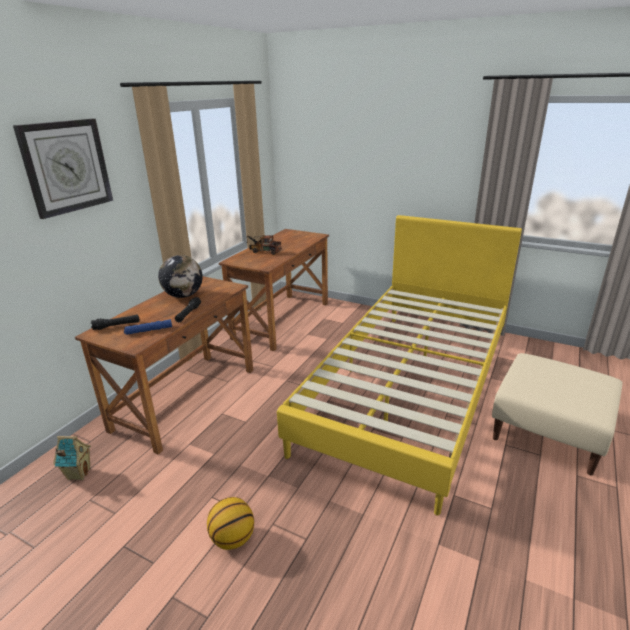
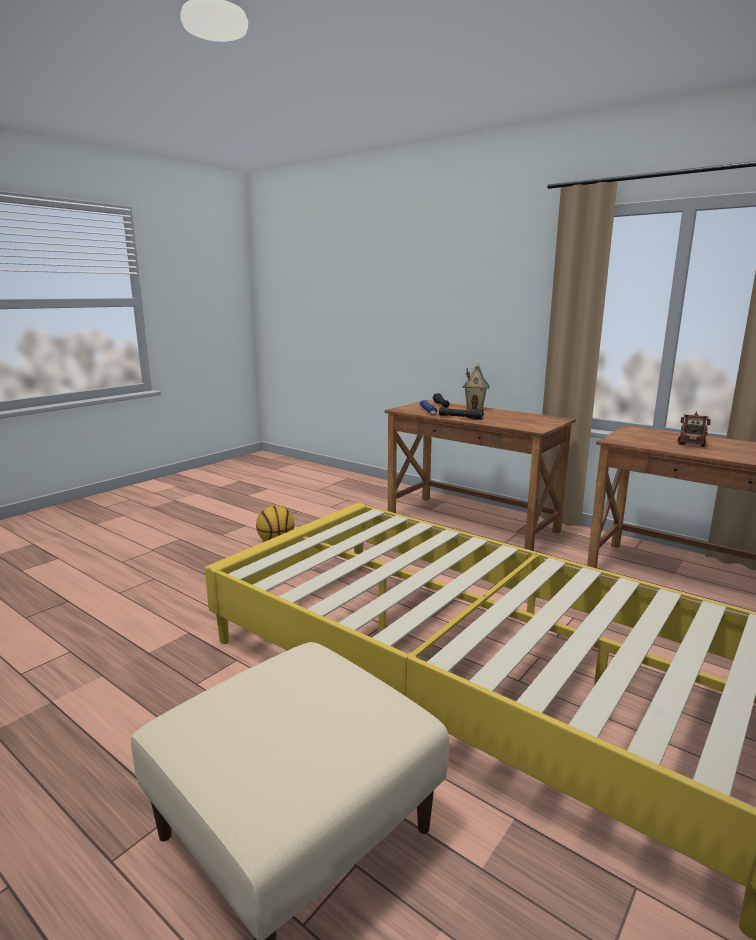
camera: 100 degrees right, 10 degrees down
wall clock [13,119,113,219] -> none
toy house [53,436,91,480] -> toy house moved to [463,364,490,410]
globe [158,255,203,298] -> none

